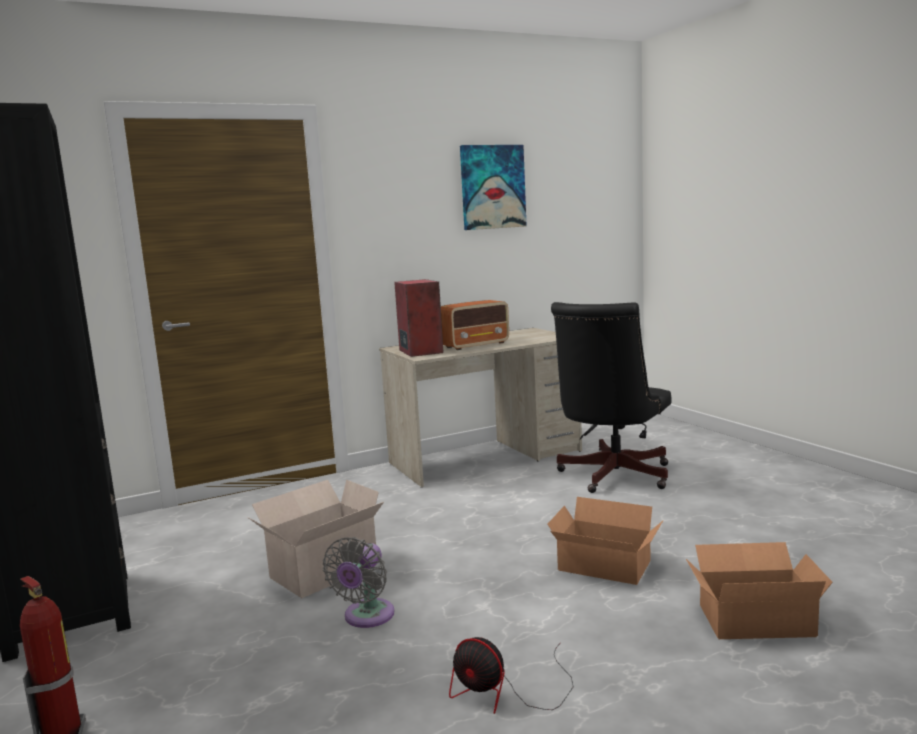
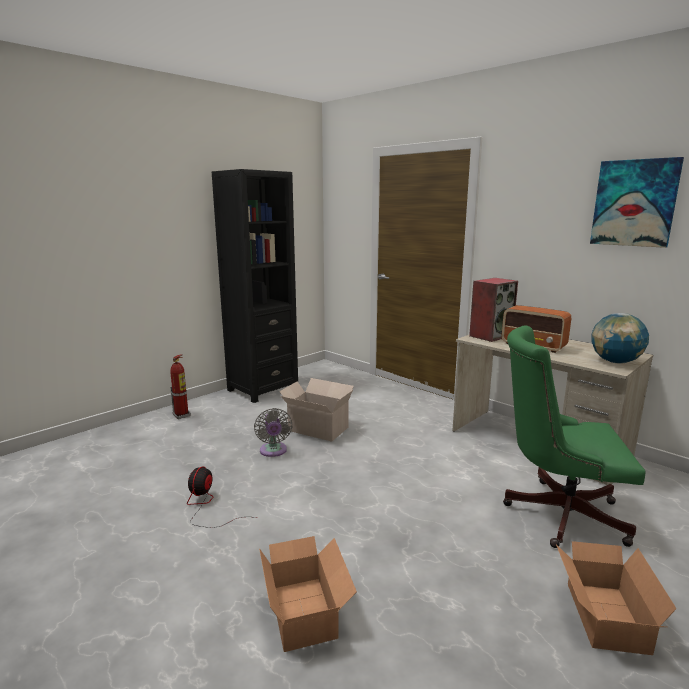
camera: 70 degrees right, 5 degrees up
grey fan [322,537,394,628] -> grey fan turned 105 degrees counterclockwise [254,408,292,457]
cardboard box [547,497,663,585] -> cardboard box moved to [556,541,677,655]
black office chair [551,302,671,493] -> green office chair [503,325,645,548]
none -> globe [591,313,649,364]

